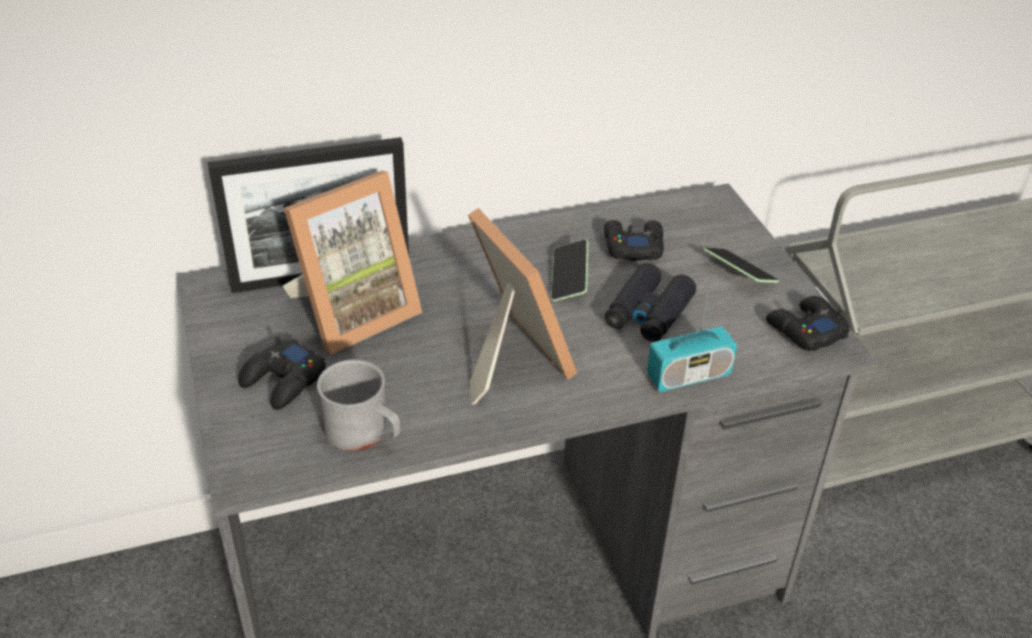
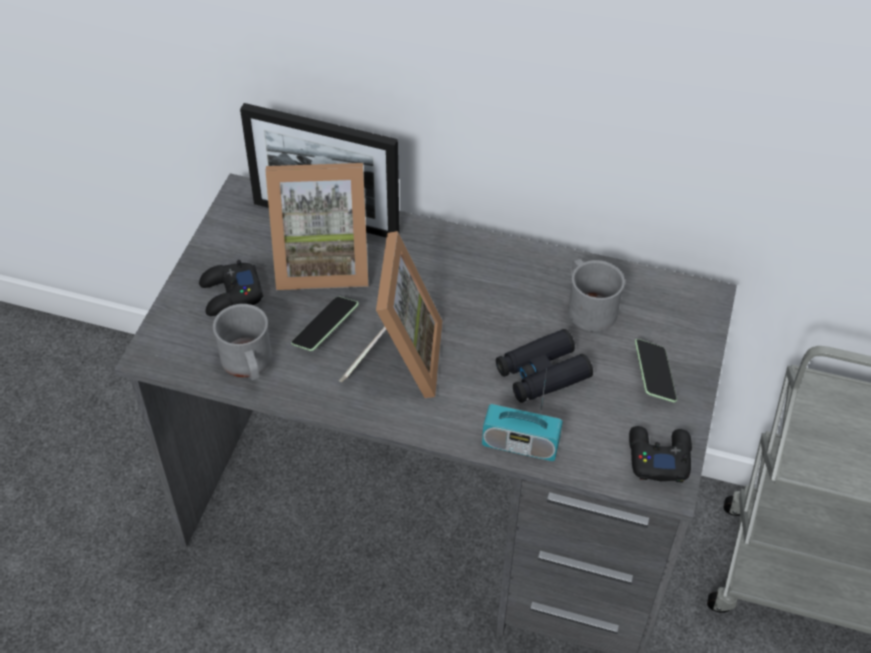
camera: 35 degrees right, 10 degrees up
phone [551,239,588,302] -> phone moved to [291,296,359,351]
black game controller [604,220,664,261] -> grey mug [568,259,625,332]

